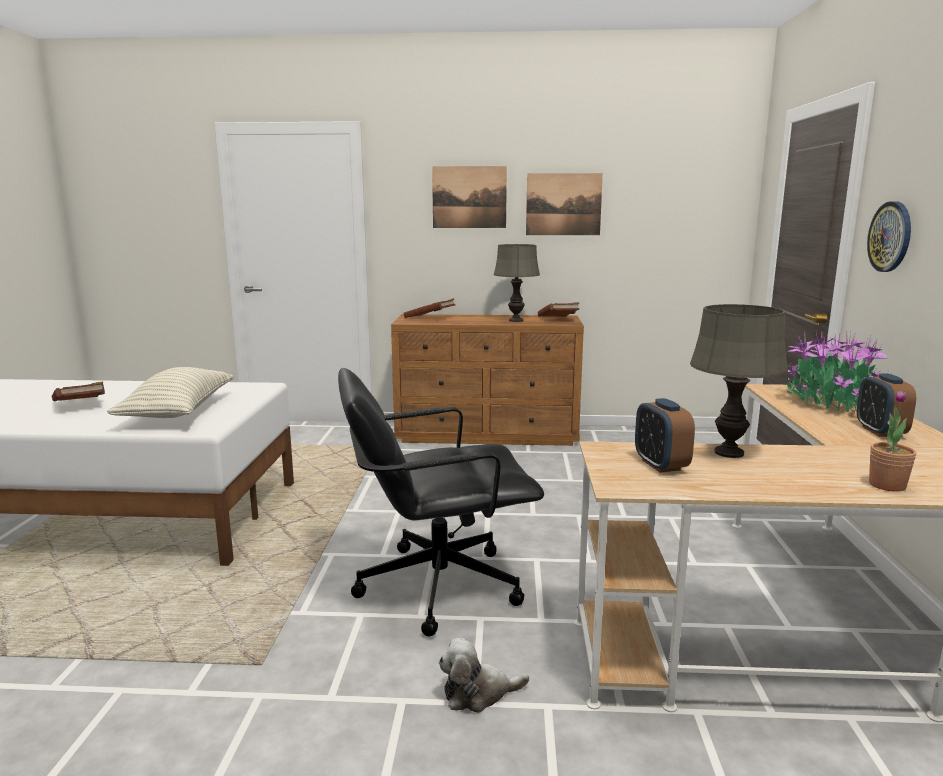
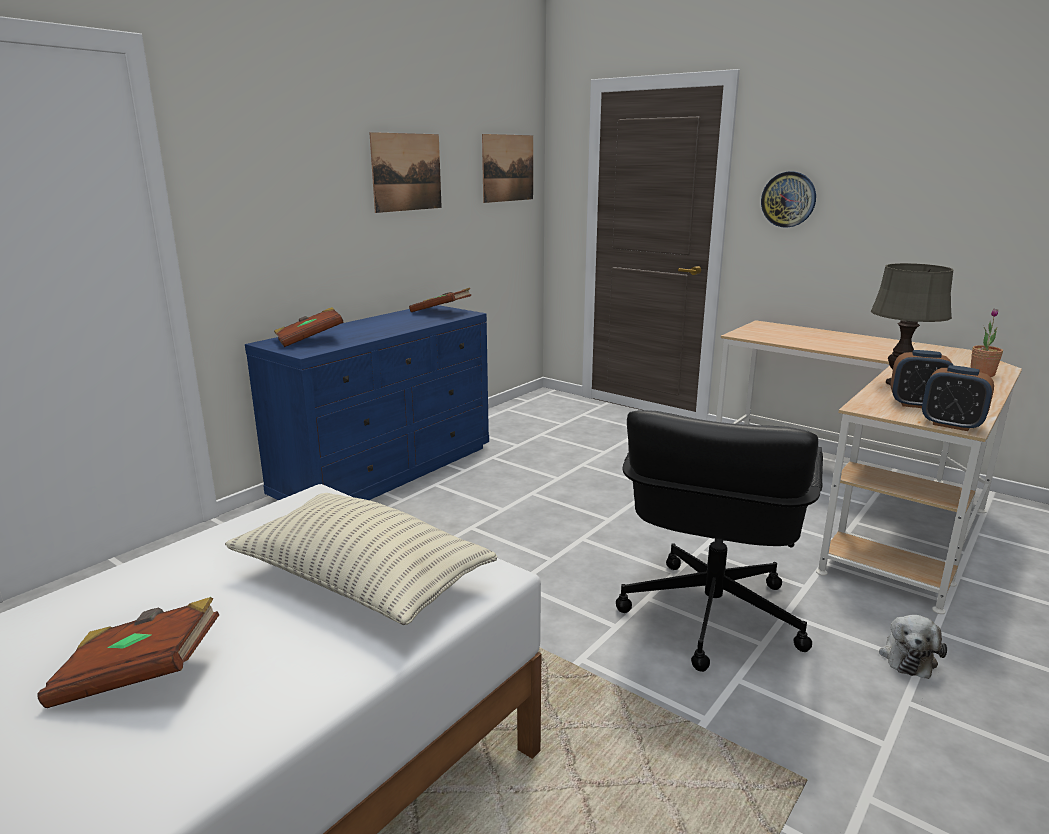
camera: 55 degrees left, 5 degrees up
brown dresser [391,314,584,446] -> blue dresser [245,305,489,500]
picture [432,166,507,228] -> picture moved to [482,134,533,203]
grey table lamp [494,244,540,322] -> none
potted plant [786,331,888,414] -> none
alarm clock [857,374,916,437] -> alarm clock moved to [922,365,994,431]

